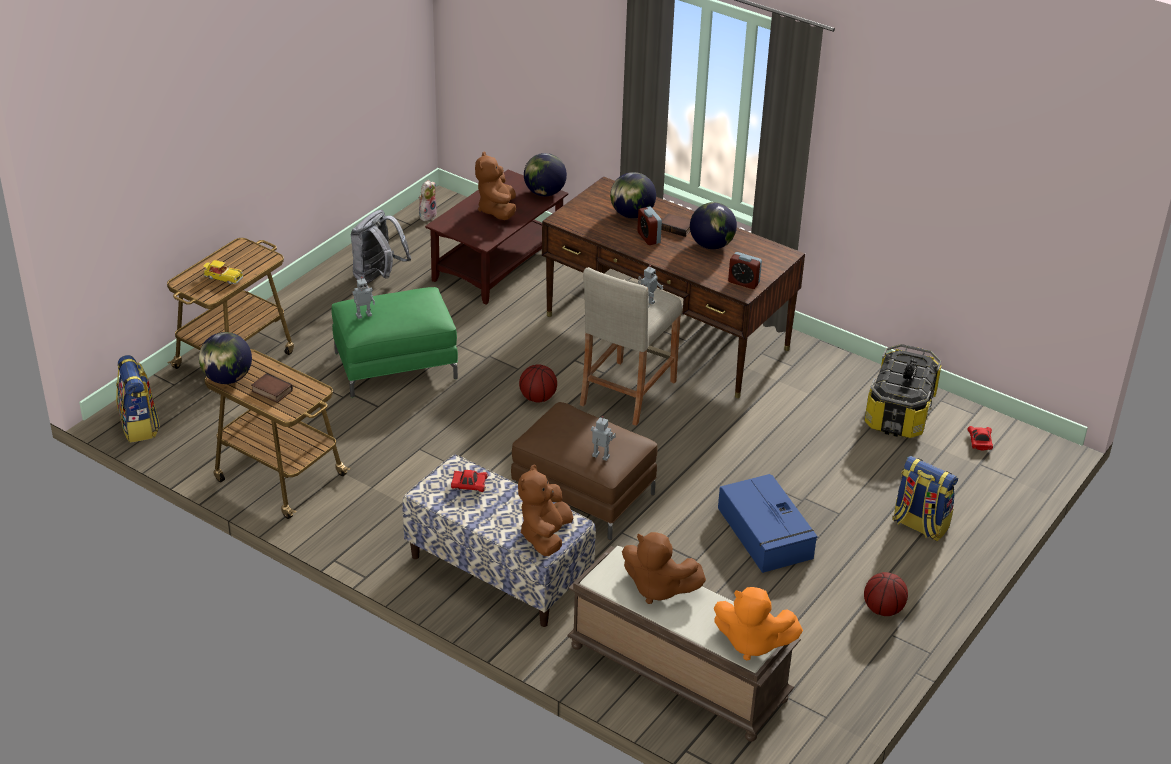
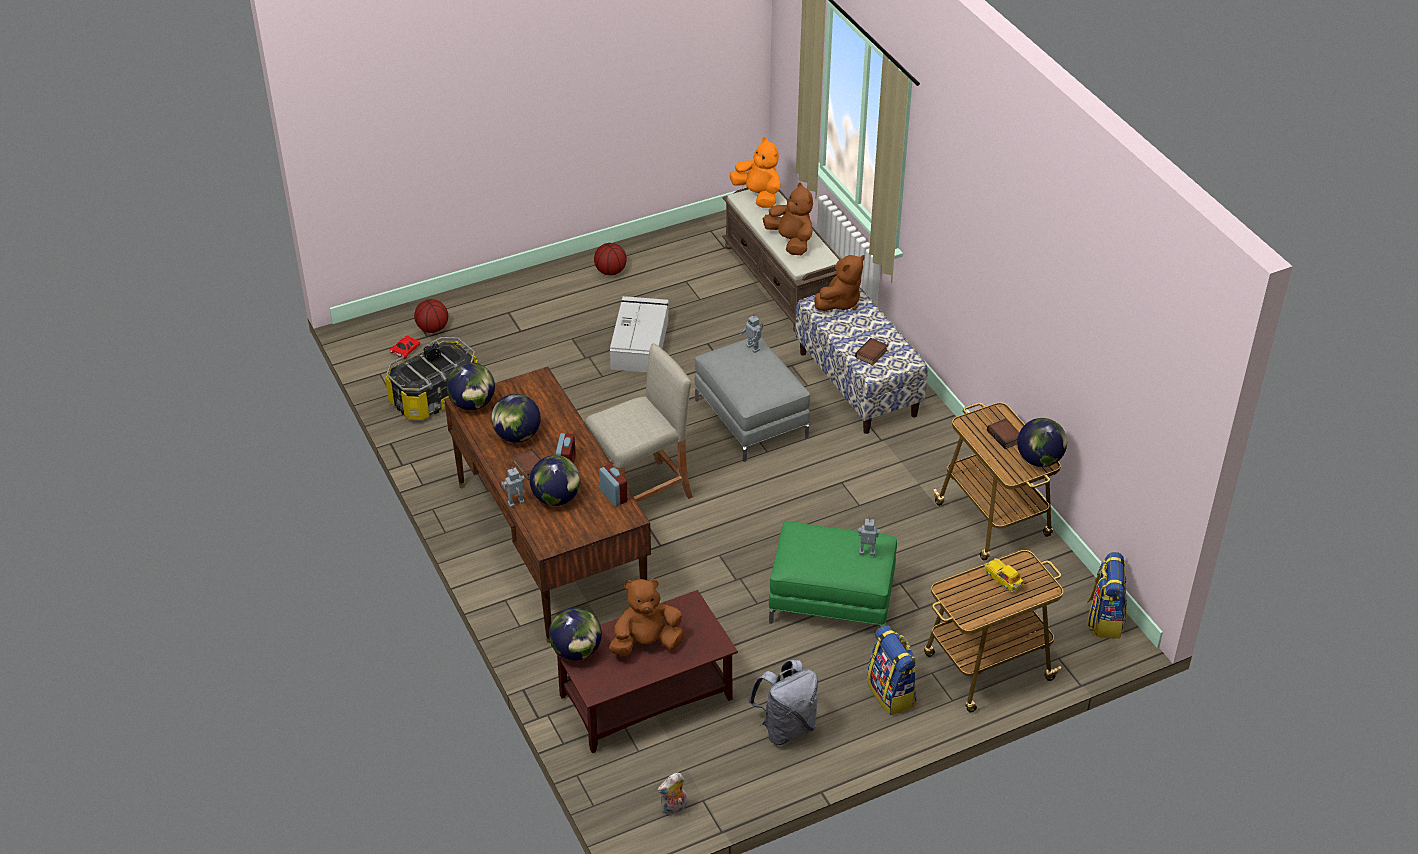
camera: 150 degrees left, 5 degrees up
red toy car [451,470,488,492] -> book [855,338,888,365]
brown plush toy [475,151,516,220] -> brown plush toy turned 135 degrees counterclockwise [609,578,684,656]
brown ottoman [511,402,657,540] -> grey ottoman [695,337,810,462]
basketball [519,364,557,403] -> basketball moved to [414,299,448,333]
toy robot [638,265,663,308] -> toy robot moved to [501,467,525,508]
blue storage box [718,474,818,573] -> grey storage box [610,296,669,372]
alarm clock [728,252,762,289] -> alarm clock moved to [599,464,628,507]
backpack [892,456,958,541] -> backpack moved to [867,626,917,715]
none -> globe [447,362,495,410]

